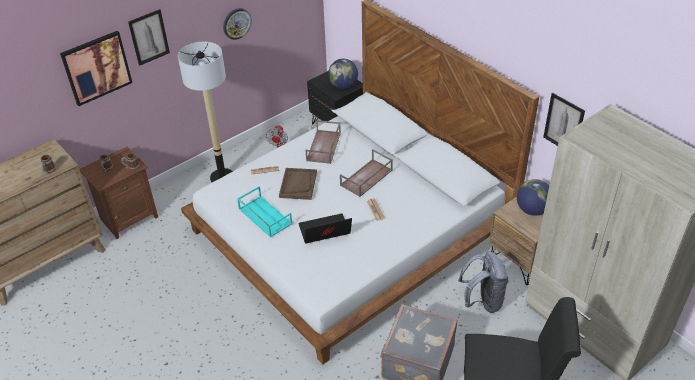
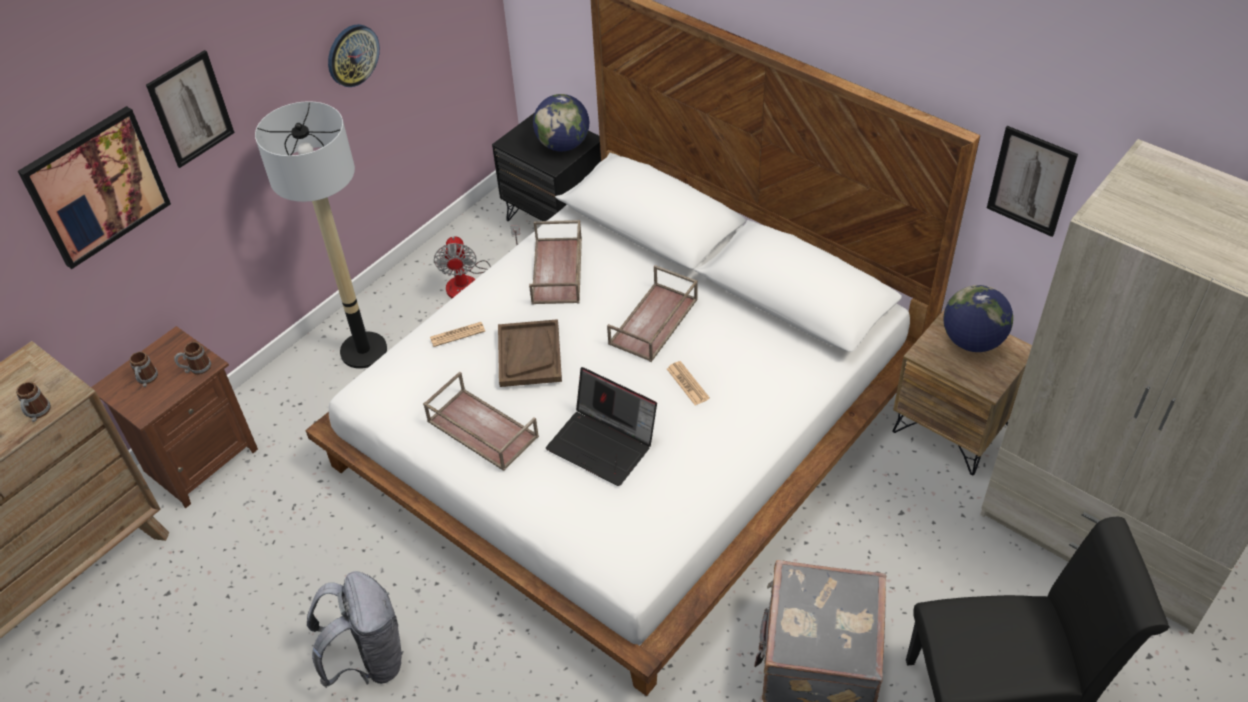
camera: 10 degrees left, 5 degrees up
turquoise tray [237,186,292,238] -> brown tray [423,372,539,471]
laptop [298,213,352,243] -> laptop turned 120 degrees counterclockwise [546,367,657,486]
grey backpack [458,251,508,313] -> grey backpack moved to [307,571,404,688]

